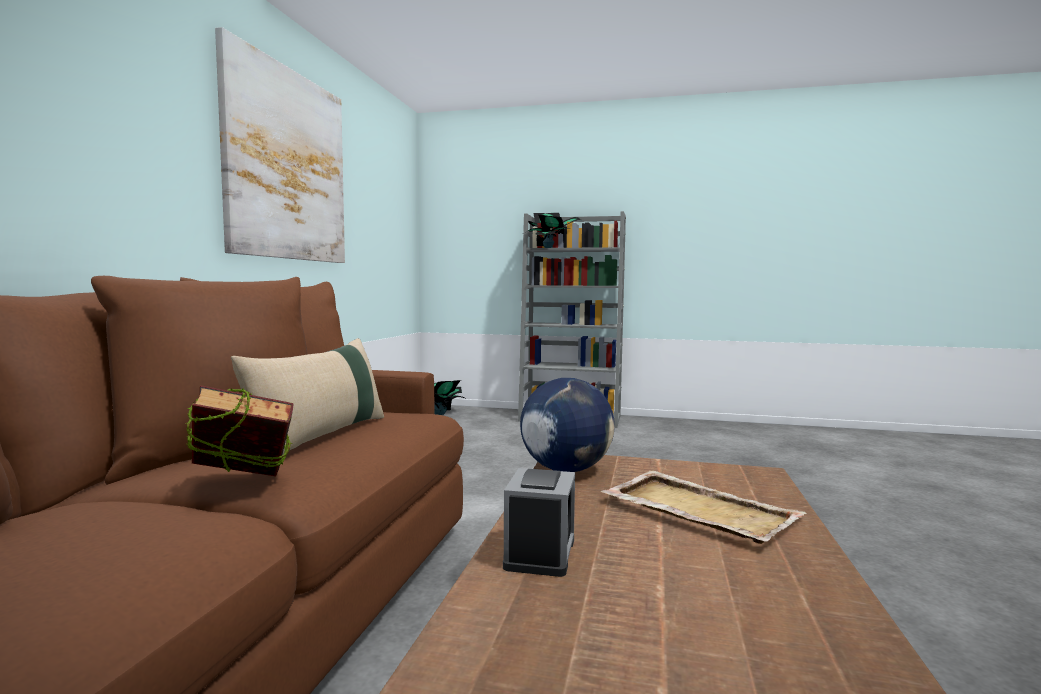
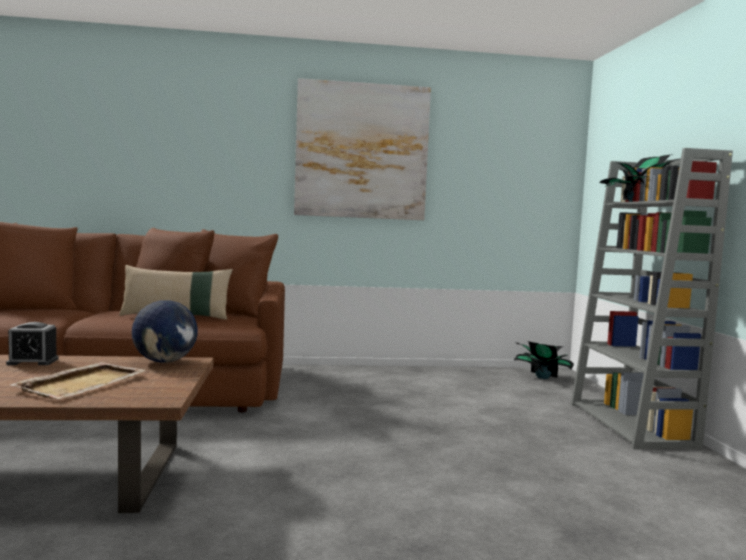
camera: 70 degrees right, 0 degrees up
book [186,385,294,476] -> none

